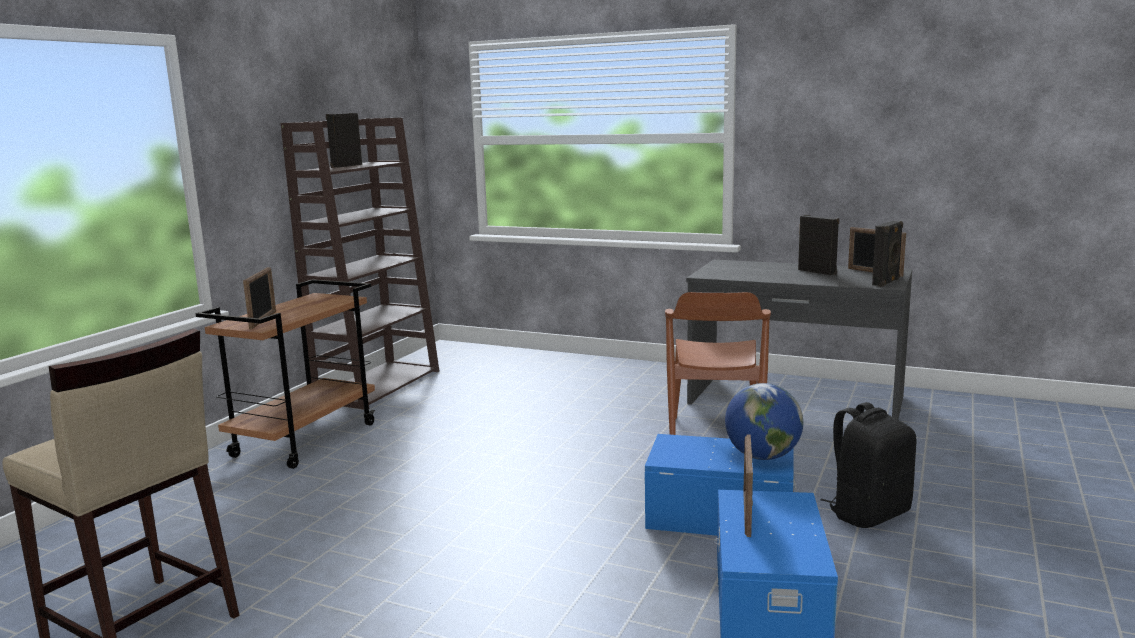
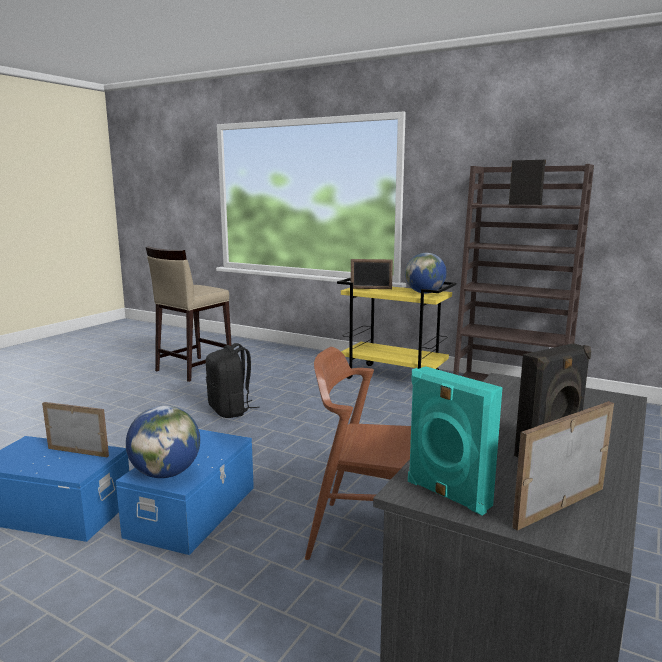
camera: 95 degrees right, 0 degrees up
brown cart [196,279,376,469] -> yellow cart [337,278,456,379]
black backpack [820,402,916,528] -> black backpack moved to [206,343,260,418]
black speaker [872,221,903,287] -> turquoise speaker [408,366,503,516]
none -> globe [405,253,447,294]

